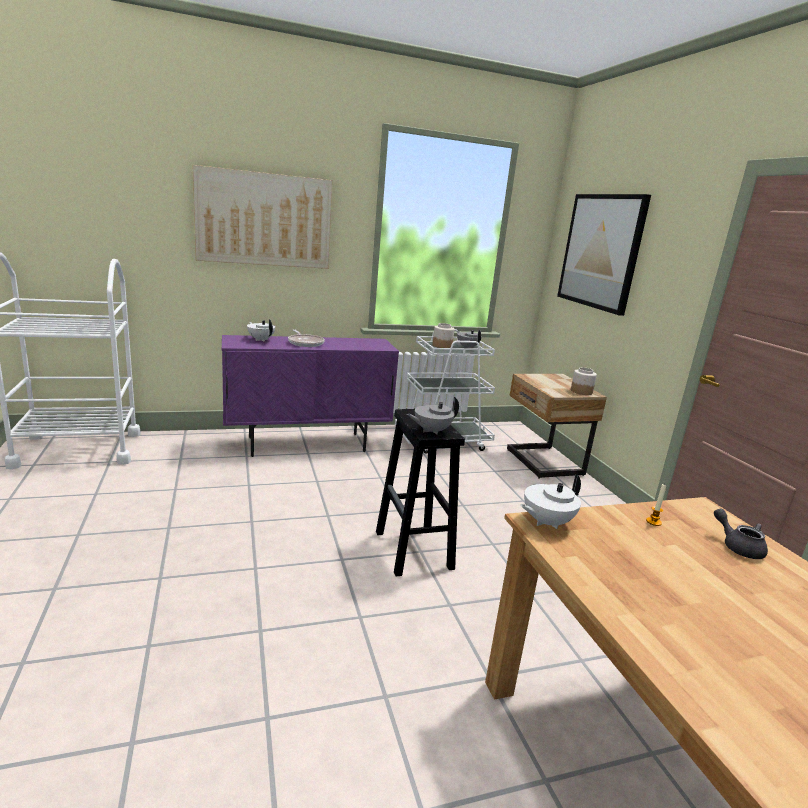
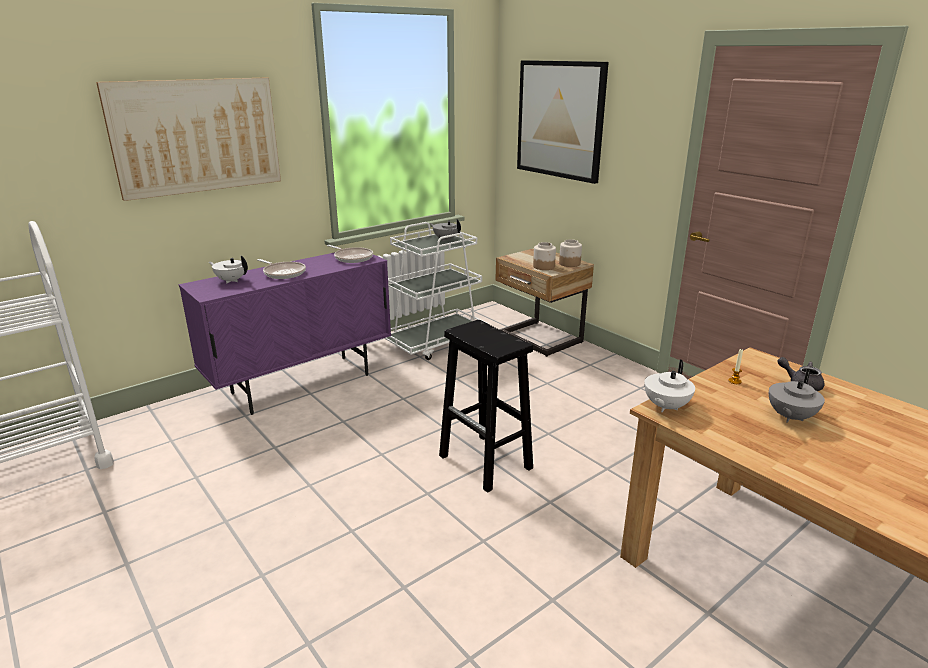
camera: 20 degrees left, 5 degrees up
grey teapot [407,397,459,435] -> grey teapot moved to [769,369,825,423]
jar [433,323,454,348] -> jar moved to [533,242,556,270]
none -> frying pan [327,245,373,263]

